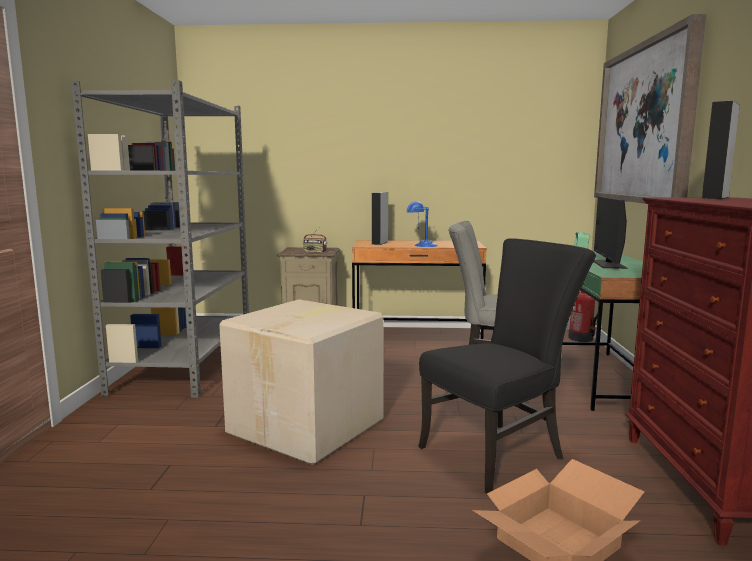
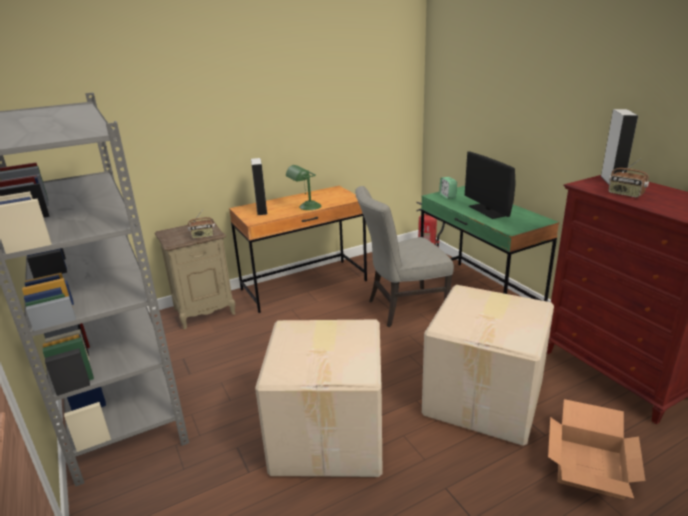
camera: 30 degrees left, 15 degrees up
blue table lamp [406,201,438,247] -> green table lamp [286,165,321,210]
black chair [418,238,596,494] -> cardboard box [422,285,554,446]
picture [594,14,706,204] -> none
none -> radio [608,159,649,198]

